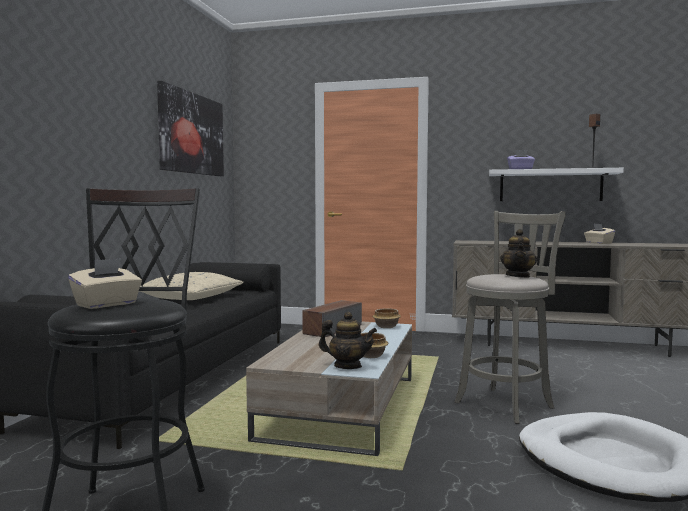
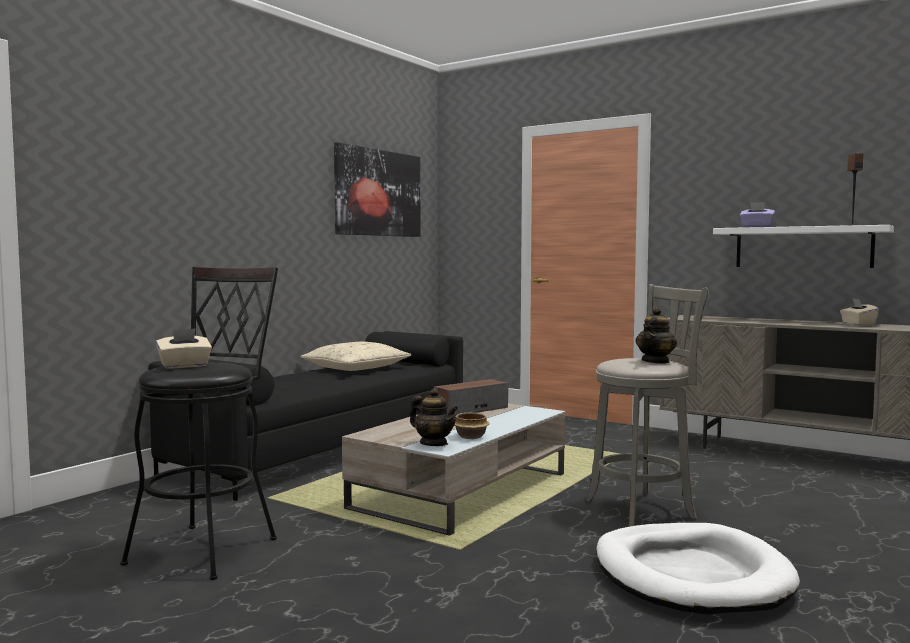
camera: 20 degrees right, 0 degrees up
bowl [373,308,401,328] -> none

